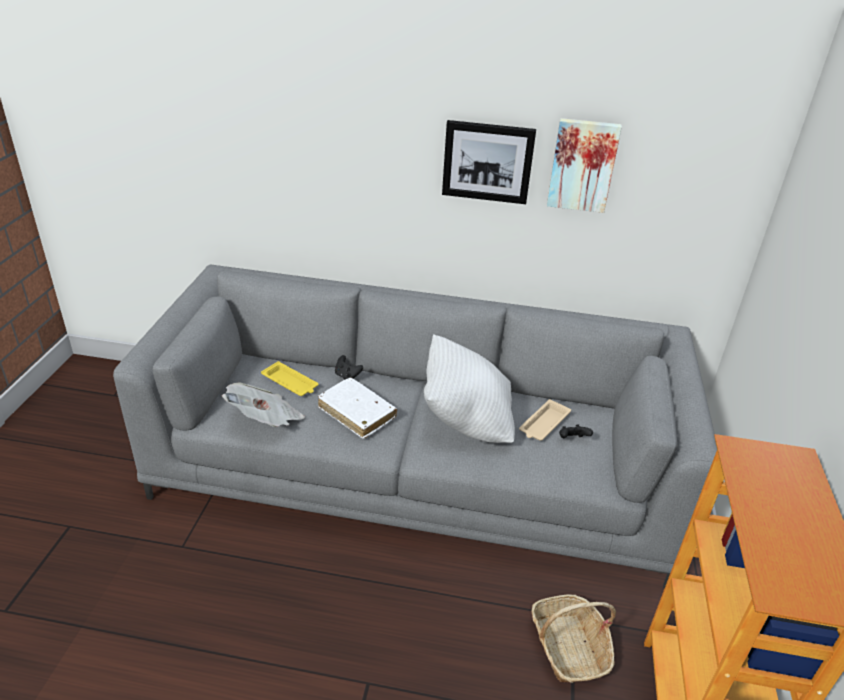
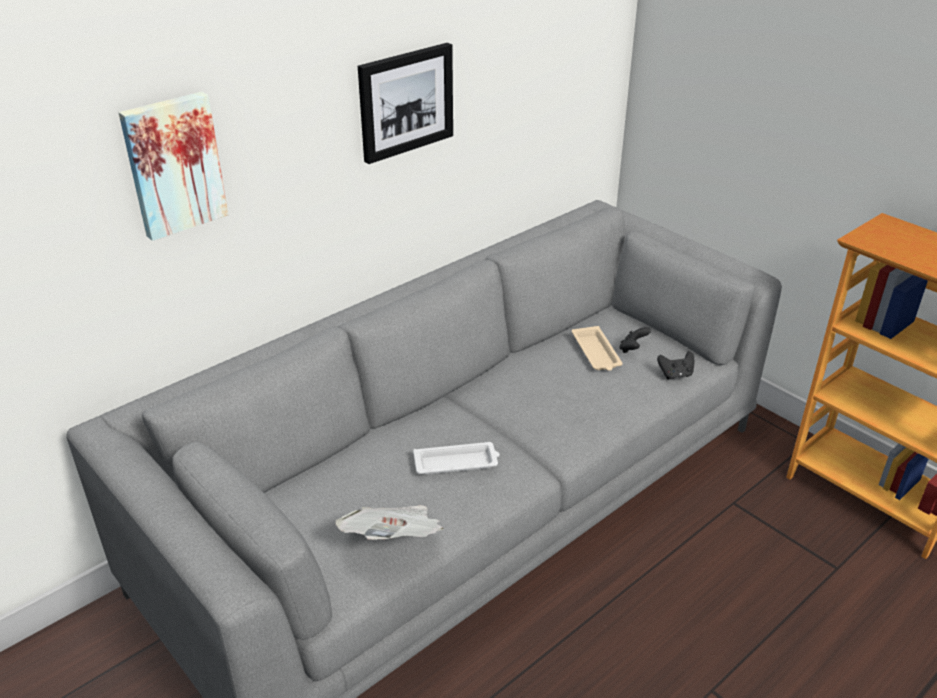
camera: 50 degrees left, 0 degrees up
yellow tray [261,361,318,396] -> none
white book [318,378,397,439] -> white tray [413,442,500,474]
black game controller [335,355,363,379] -> black game controller moved to [657,351,694,379]
white pillow [424,334,515,443] -> none
basket [531,594,616,683] -> none
picture [547,118,622,213] -> picture moved to [119,92,228,241]

